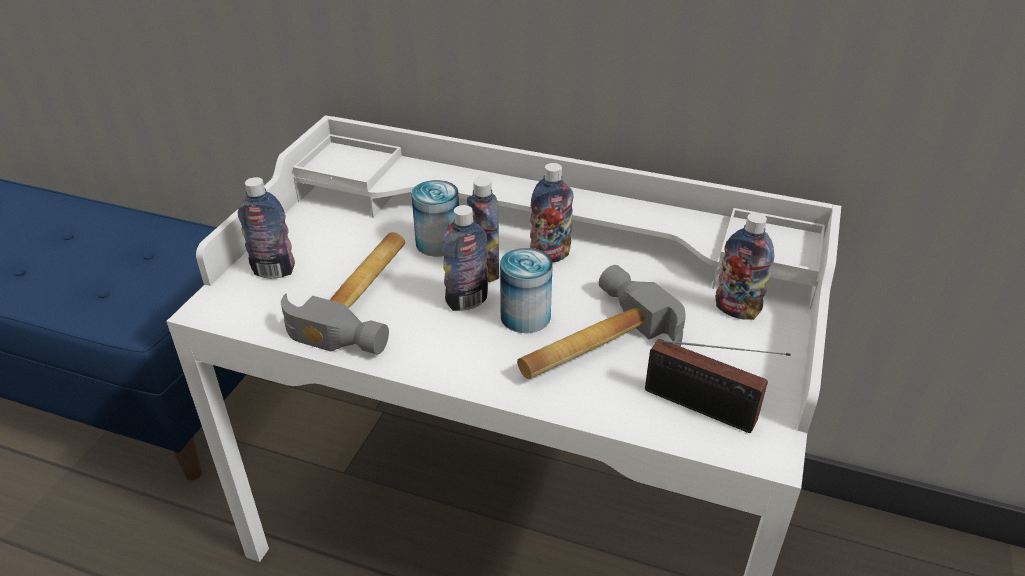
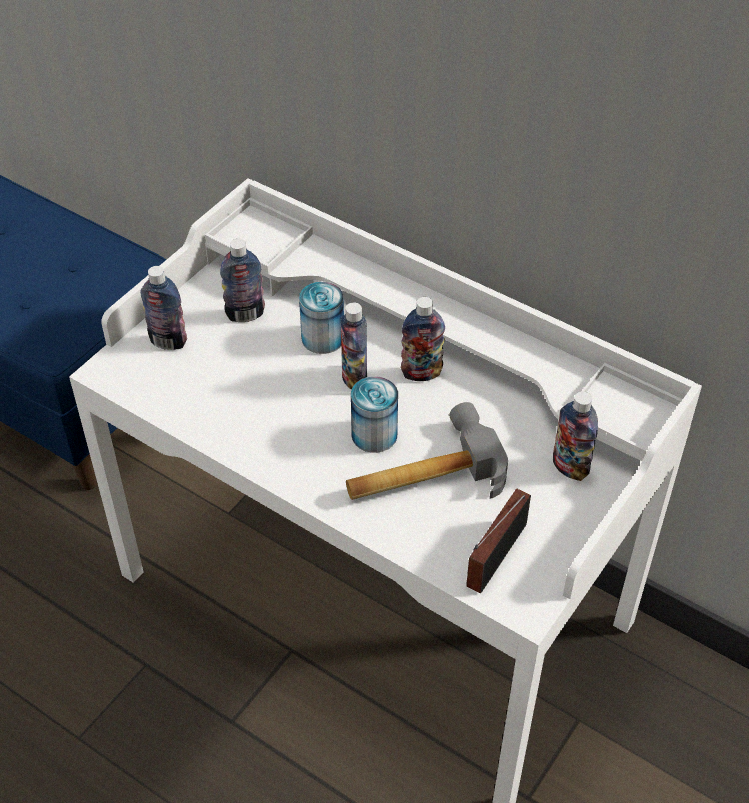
camera: 15 degrees right, 10 degrees up
hammer [281,232,405,355] -> none
bottle [442,205,488,311] -> bottle moved to [220,239,265,322]
radio [645,339,790,433] -> radio turned 75 degrees clockwise [466,489,531,593]

